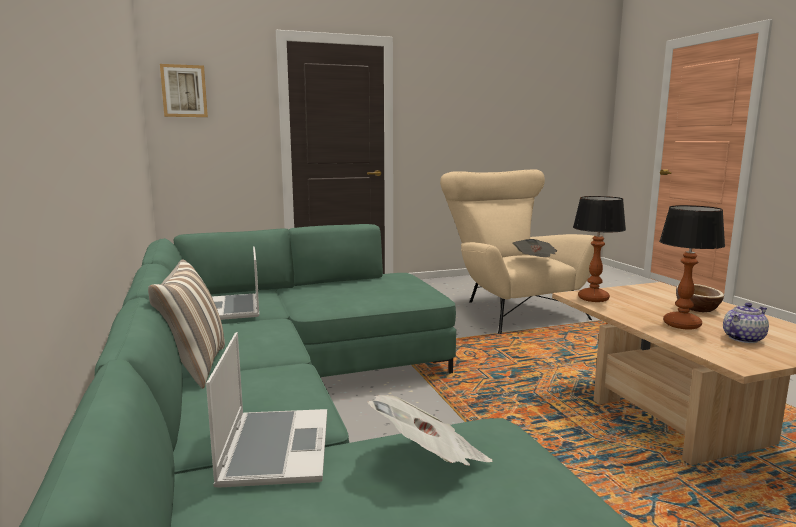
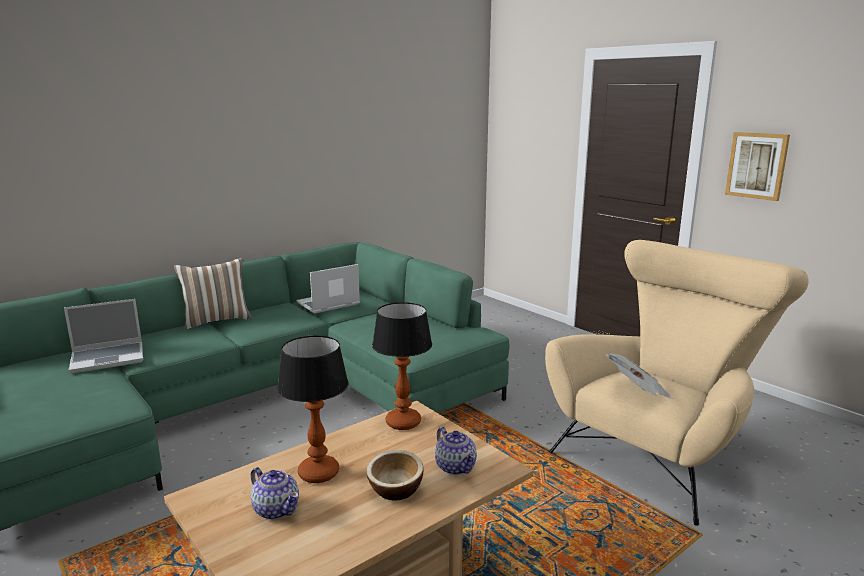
camera: 70 degrees right, 5 degrees up
picture [160,64,208,117] -> picture moved to [725,132,790,201]
newspaper [367,395,493,466] -> none
none -> teapot [435,427,477,475]

